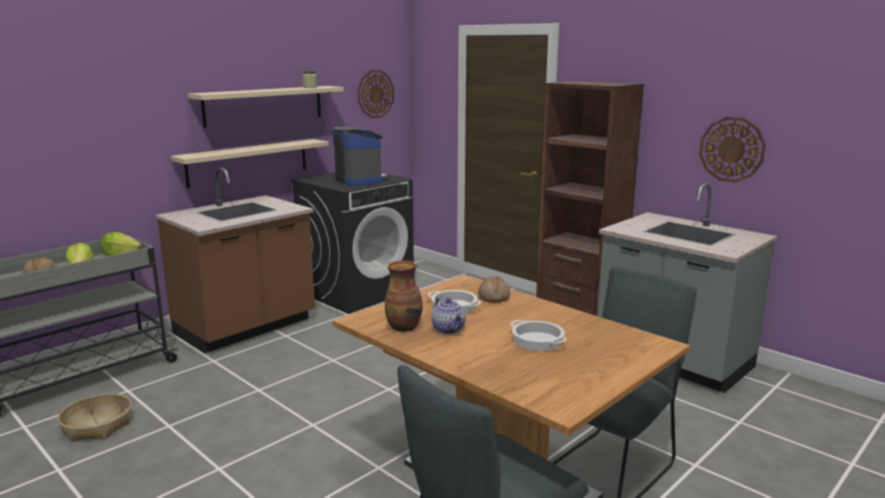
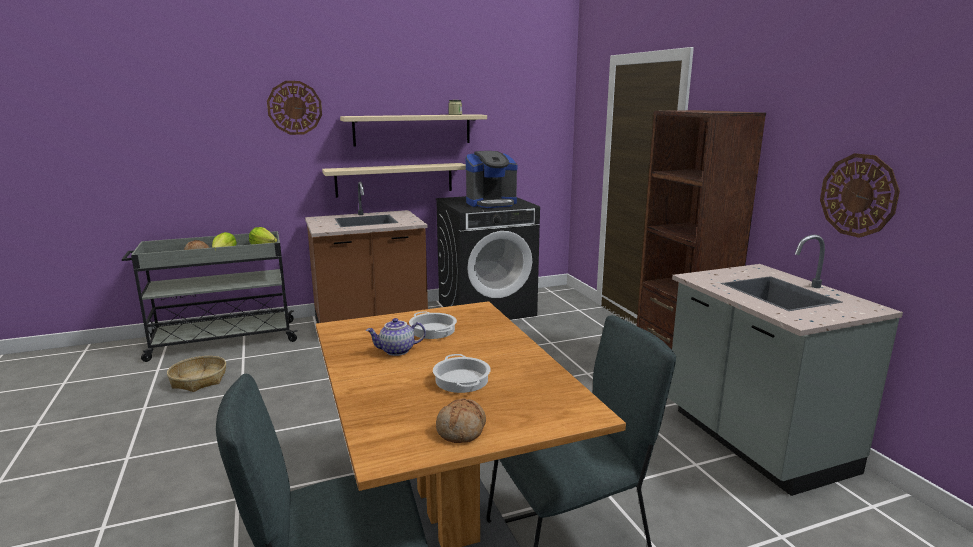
camera: 25 degrees right, 0 degrees up
coffee machine [333,127,389,186] -> coffee machine turned 75 degrees clockwise [466,151,517,208]
wall clock [358,70,394,118] -> wall clock moved to [267,81,322,135]
vase [385,261,423,332] -> none
teapot [431,297,466,334] -> teapot turned 75 degrees clockwise [366,318,426,356]
bread [478,277,510,303] -> bread moved to [436,398,486,443]

